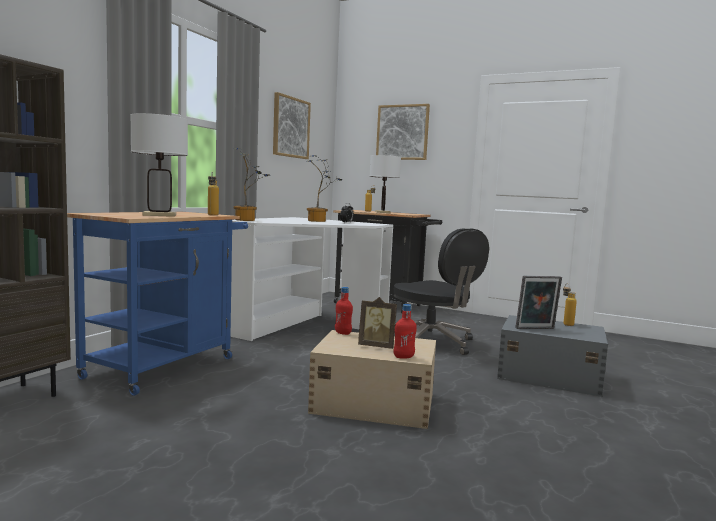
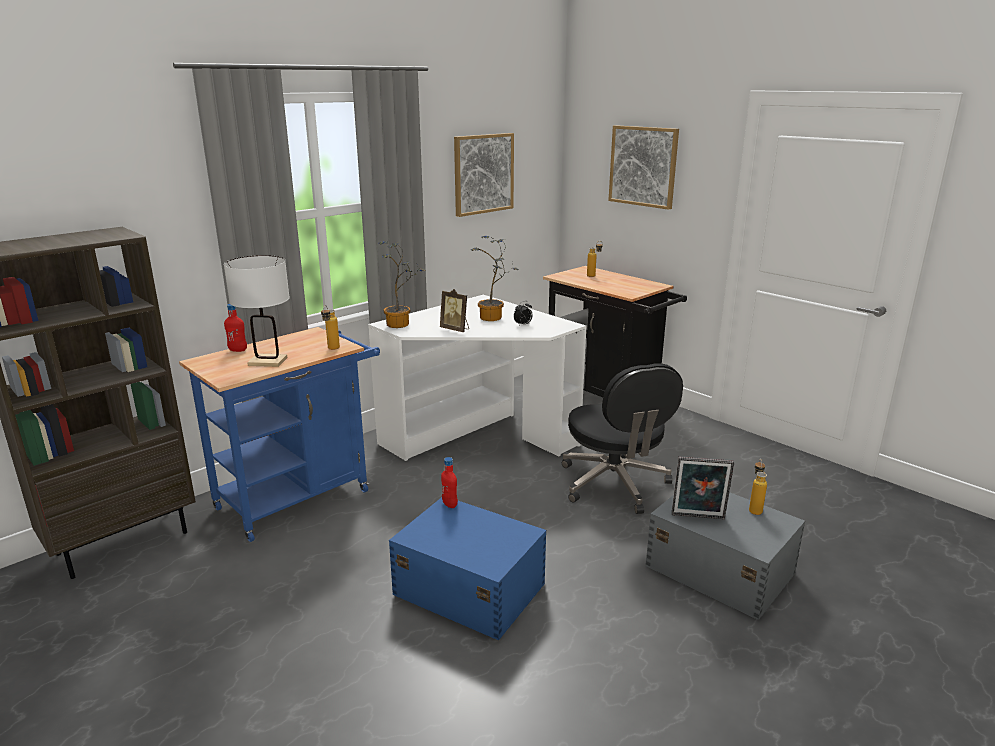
camera: 20 degrees right, 15 degrees up
beige storage box [308,330,436,429] -> blue storage box [389,497,546,640]
picture frame [358,297,397,349] -> picture frame moved to [440,289,469,332]
white table lamp [369,155,401,213] -> none
red bottle [394,304,417,359] -> red bottle moved to [224,304,247,352]

